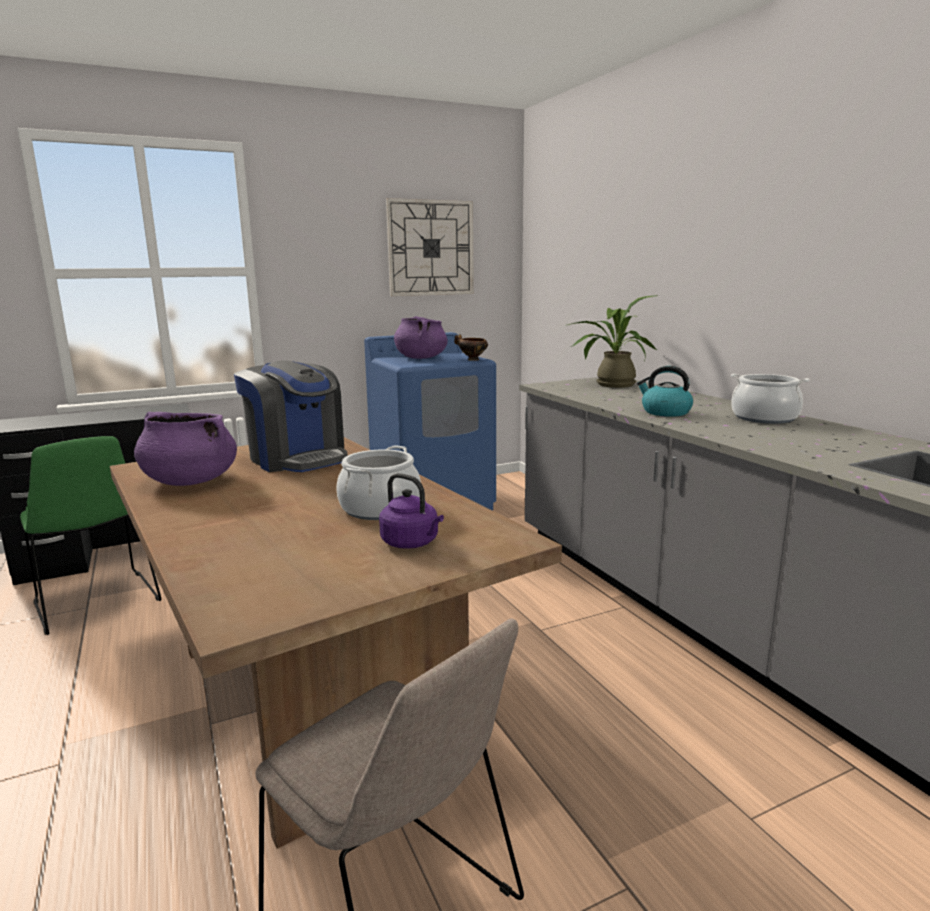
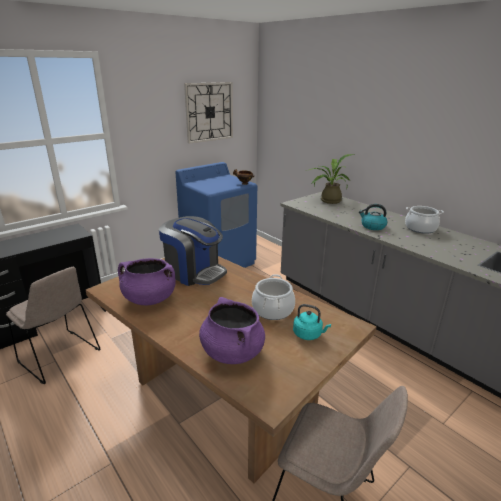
camera: 15 degrees left, 10 degrees up
green chair [20,436,162,635] -> beige chair [6,267,101,384]
purple kettle [379,473,444,549] -> turquoise kettle [293,304,331,340]
purple cooking pot [394,316,448,359] -> purple cooking pot moved to [199,297,265,364]

